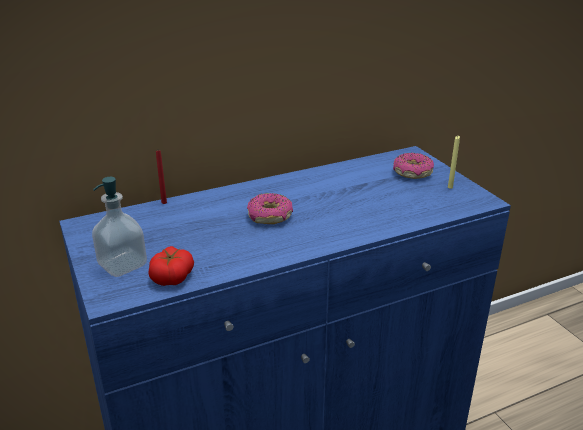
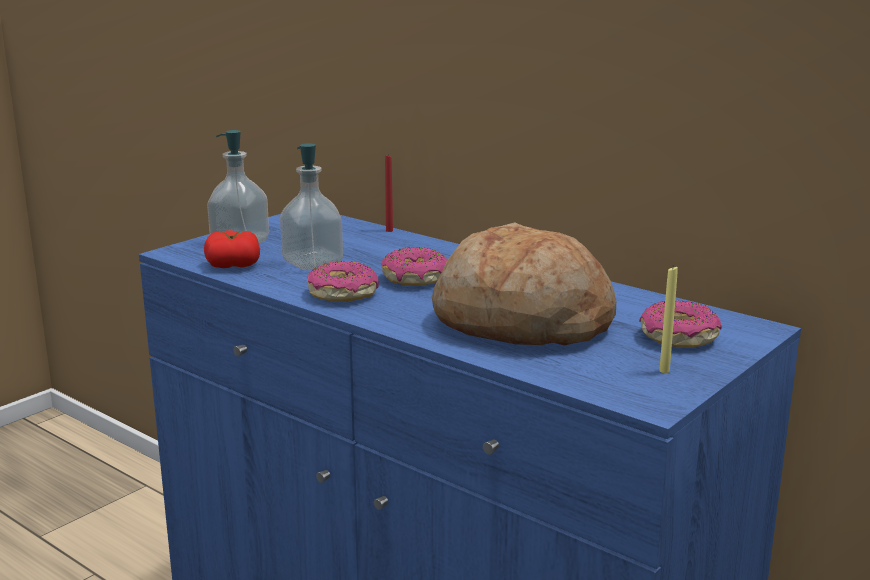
camera: 65 degrees right, 10 degrees down
none -> soap dispenser [280,143,343,270]
none -> donut [307,261,379,302]
none -> bread [432,222,616,346]

